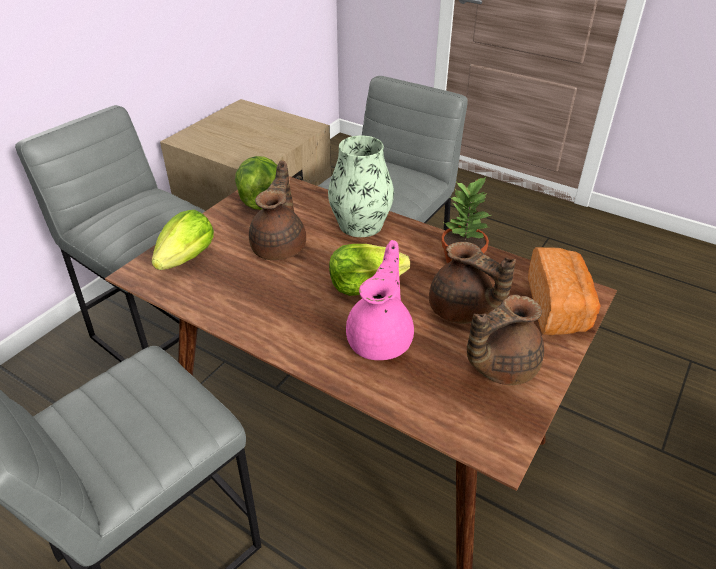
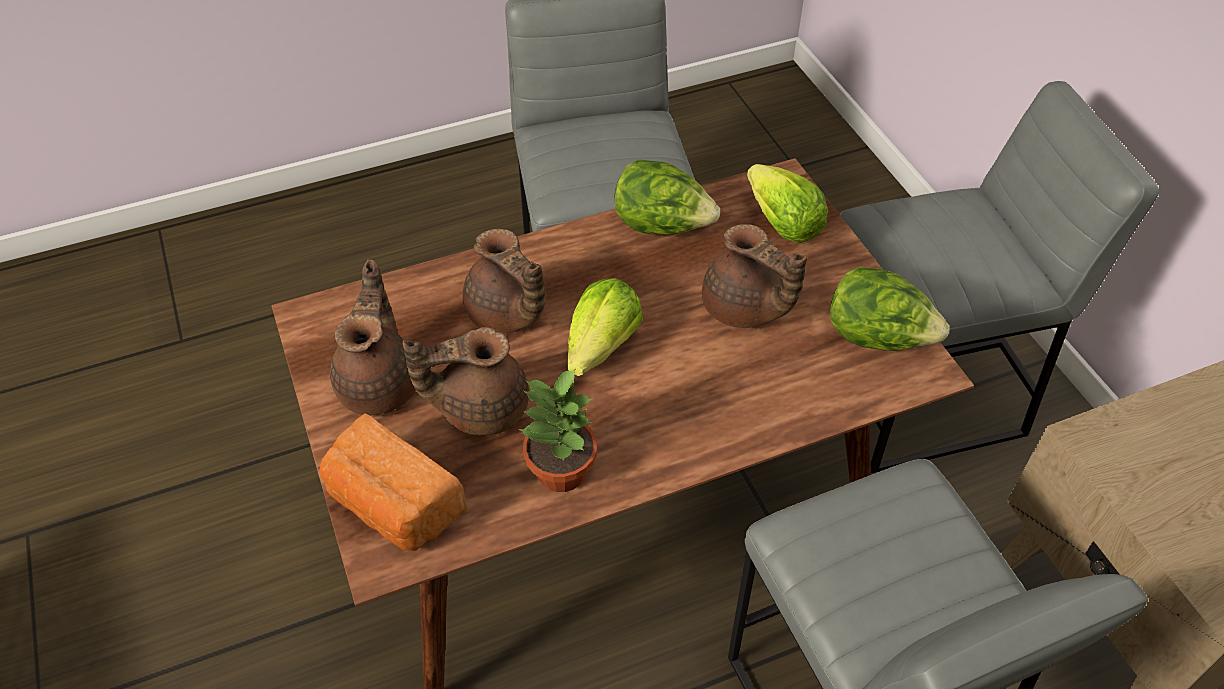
camera: 125 degrees right, 10 degrees up
vase [328,135,394,237] -> none
pink teapot [346,240,414,360] -> brown teapot [463,229,546,333]
none -> lettuce [615,160,720,235]

